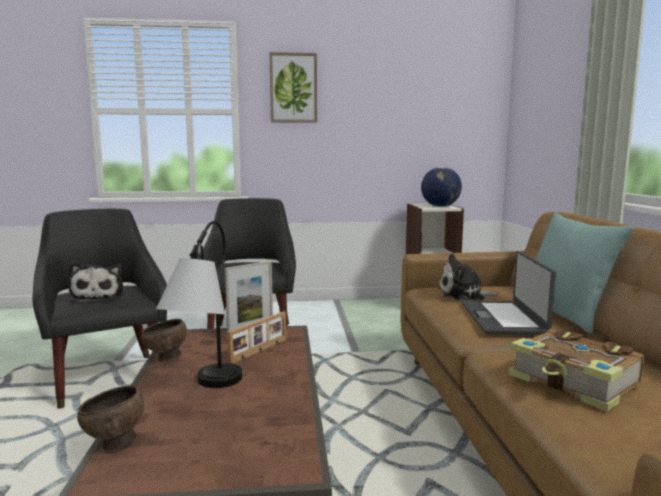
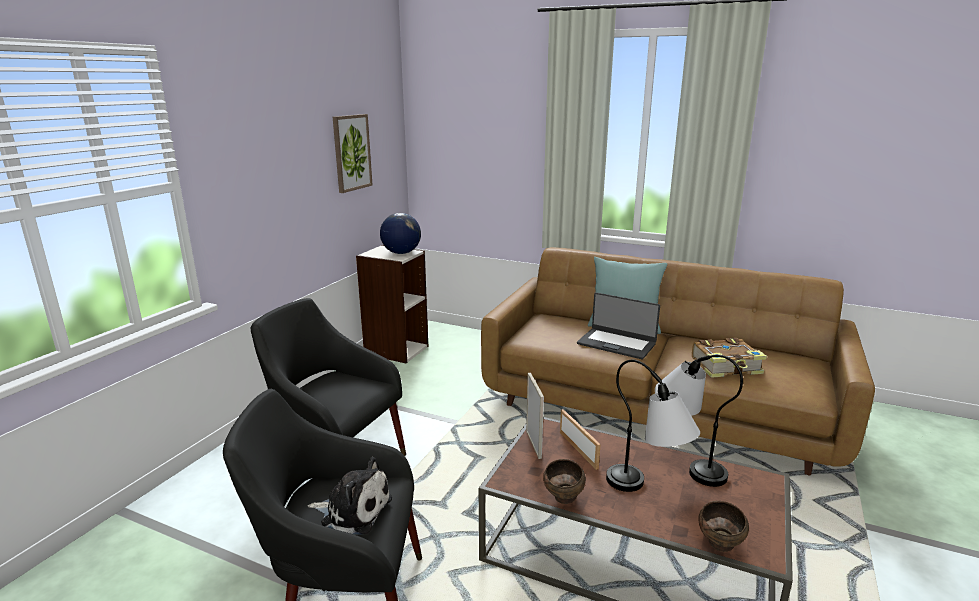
camera: 60 degrees left, 10 degrees up
picture [269,52,317,123] -> picture moved to [333,114,373,193]
plush toy [438,254,499,301] -> none
none -> table lamp [655,355,743,487]

